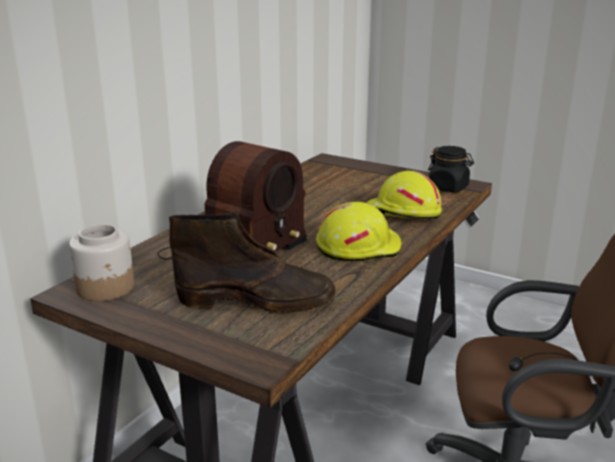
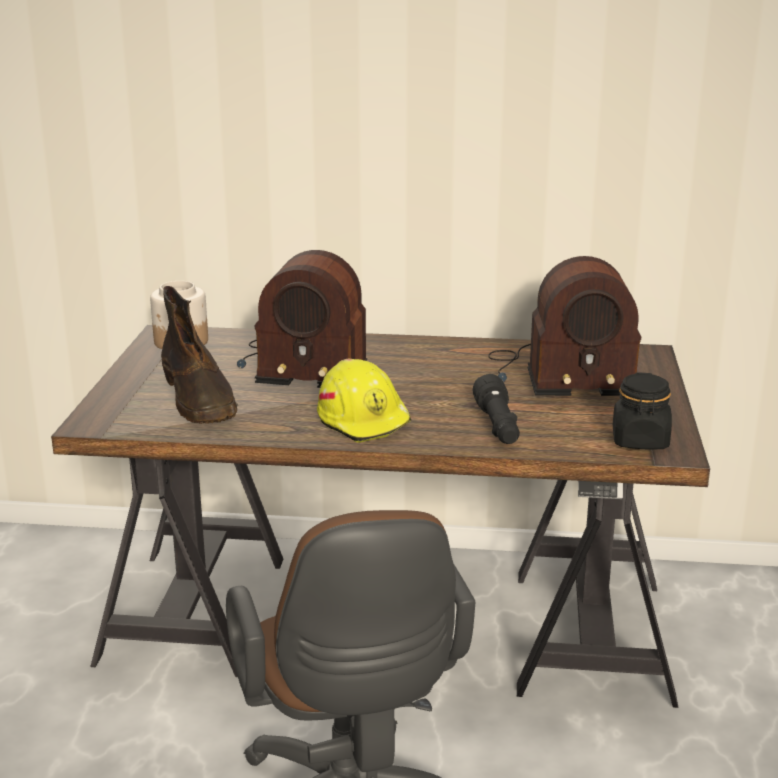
camera: 65 degrees right, 0 degrees up
yellow hard hat [367,171,442,220] -> black flashlight [473,374,520,444]
none -> radio [488,256,641,396]

